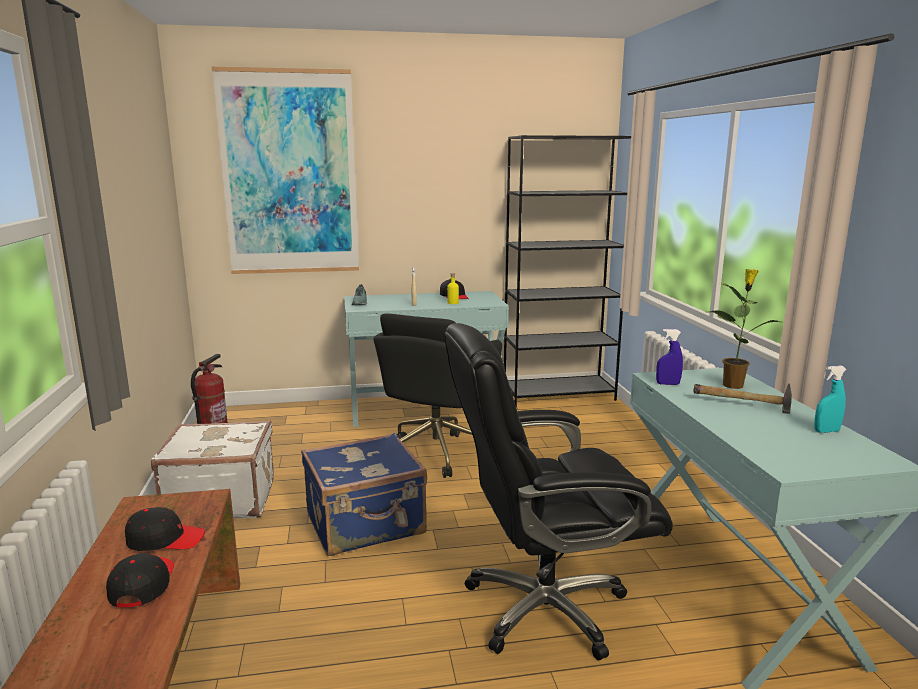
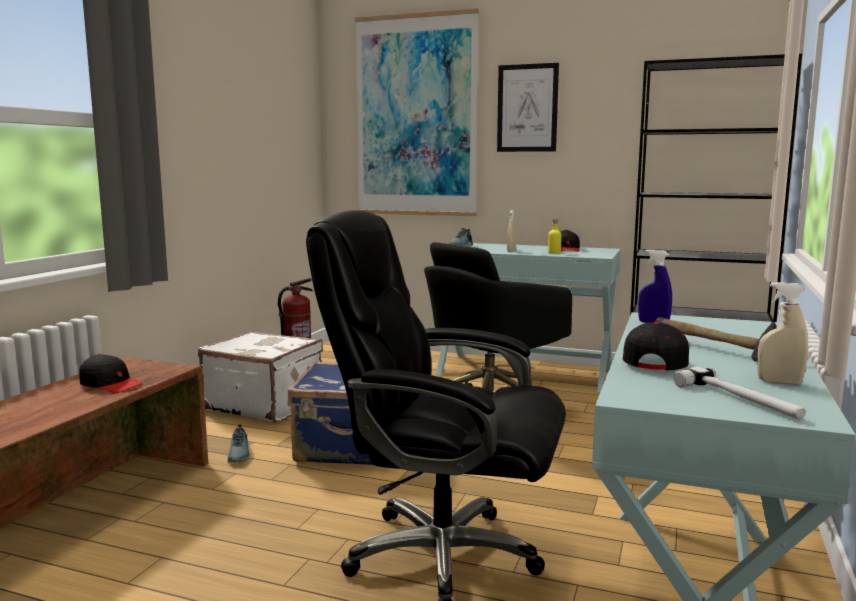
camera: 30 degrees right, 5 degrees down
black cap [106,553,174,607] -> black cap moved to [623,322,689,370]
potted plant [708,269,780,389] -> none
turquoise spray bottle [814,366,847,433] -> beige spray bottle [757,282,808,385]
none -> shoe [227,424,250,462]
none -> picture [497,63,559,152]
none -> hammer [674,367,806,419]

